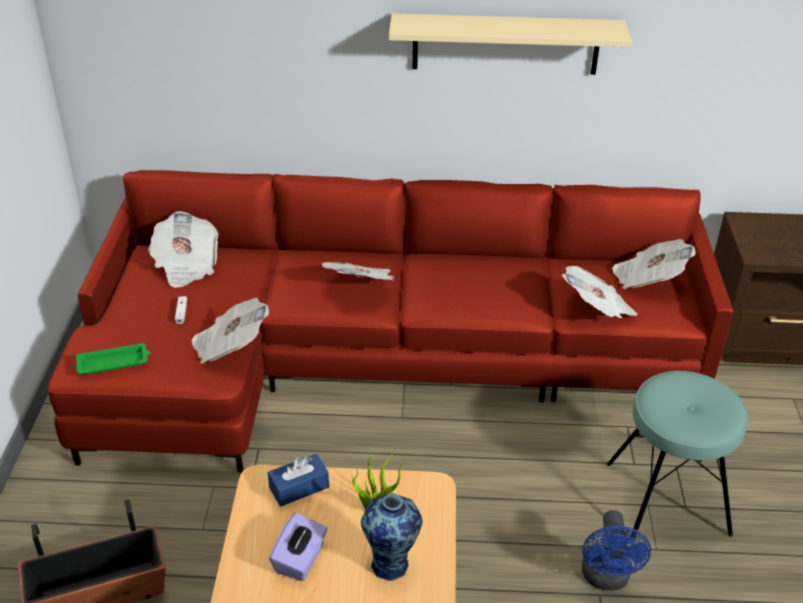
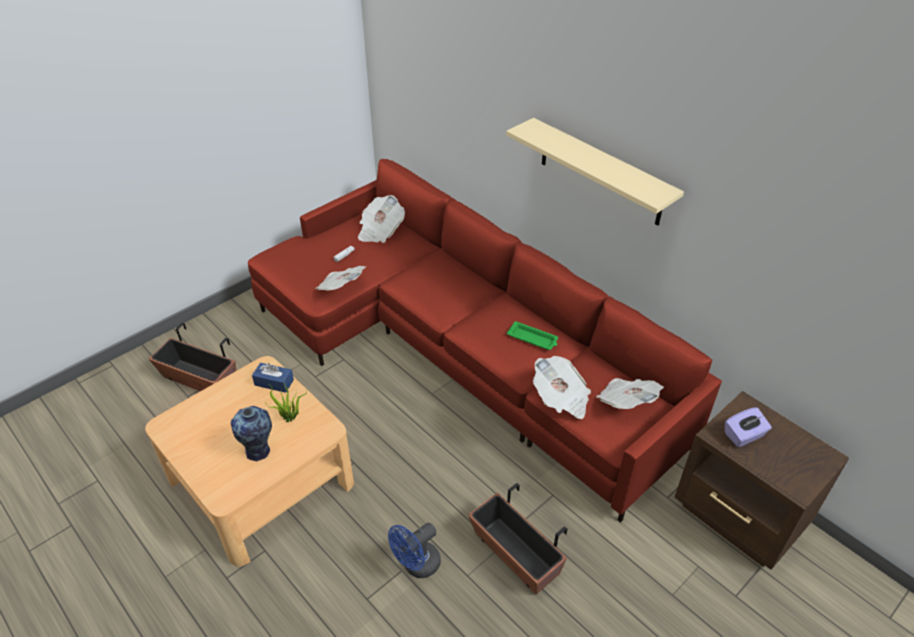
camera: 45 degrees right, 5 degrees up
green tray [76,343,150,374] -> green tray moved to [507,321,558,350]
purple tissue box [269,513,327,581] -> purple tissue box moved to [725,407,772,447]
newspaper [322,262,394,280] -> none
turquoise stool [607,371,748,539] -> planter [468,483,567,594]

